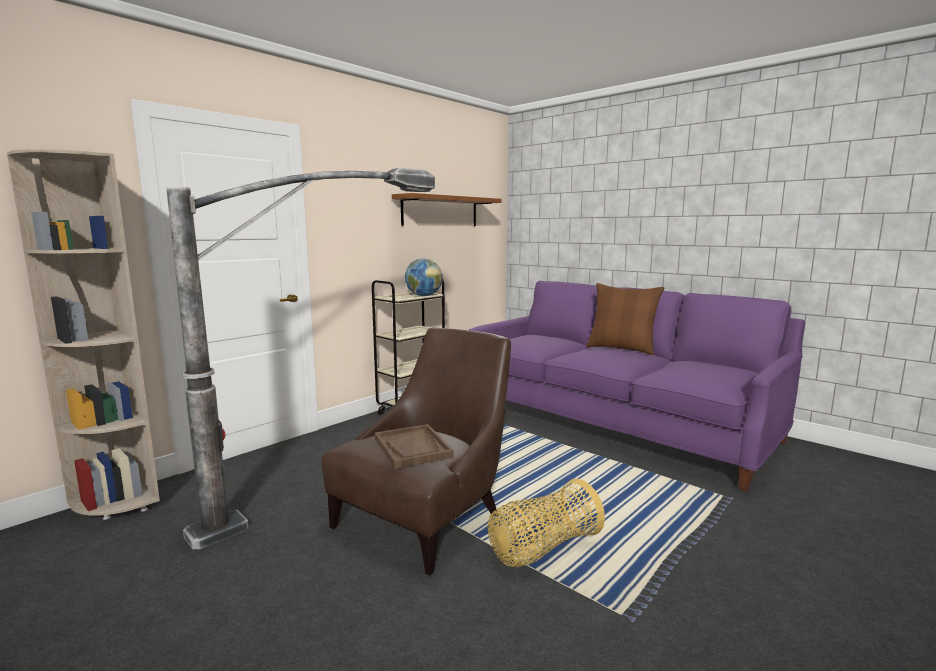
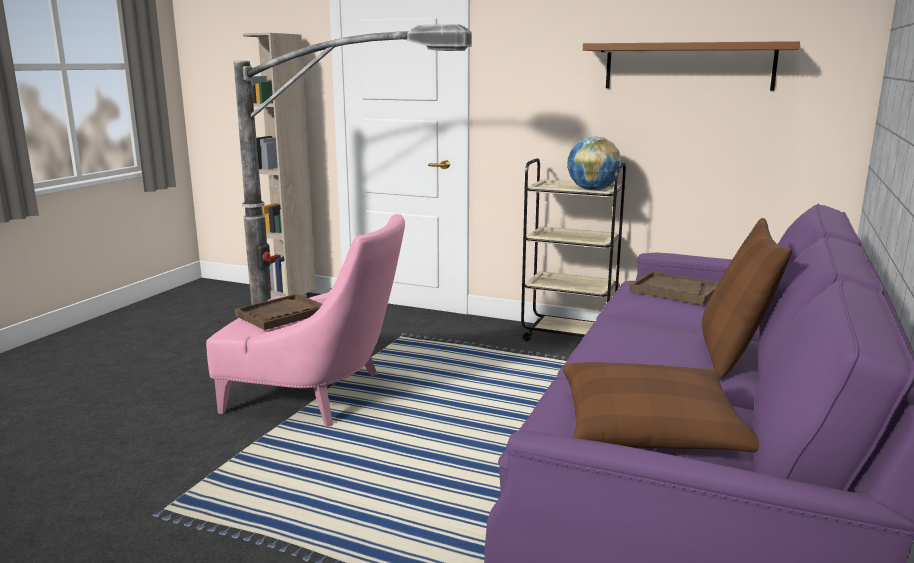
camera: 70 degrees right, 5 degrees up
brown armchair [322,328,511,575] -> pink armchair [206,214,405,427]
basket [488,479,605,567] -> none
none -> brown pillow [563,362,759,452]
none -> brown tray [629,271,719,305]

